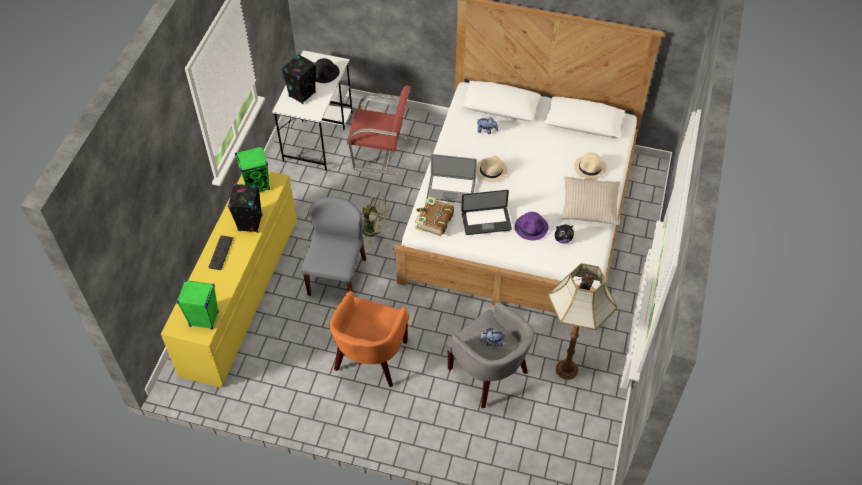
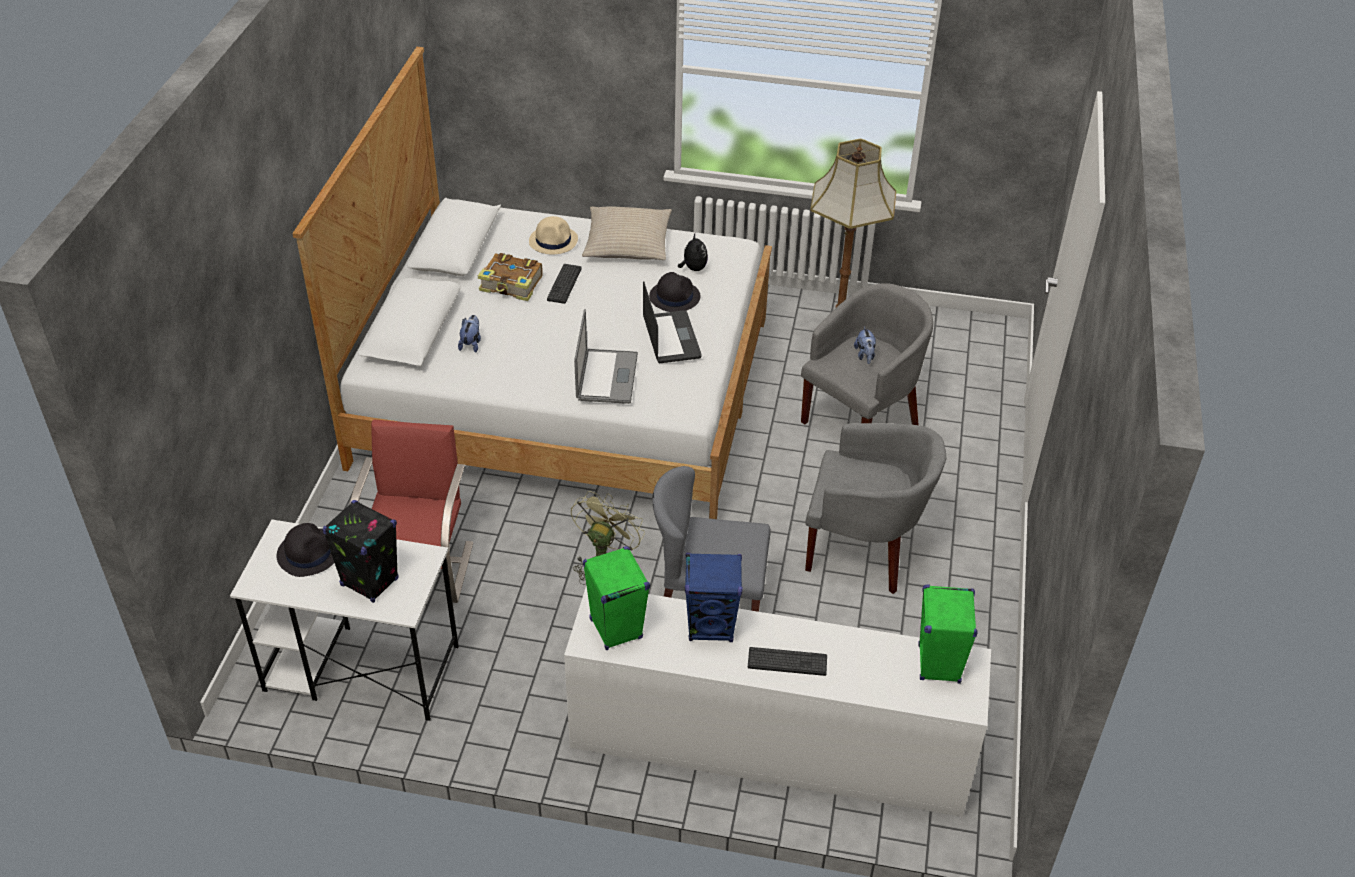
camera: 95 degrees left, 10 degrees down
yellow dresser [161,171,297,388] -> white dresser [564,585,991,817]
black speaker [228,184,262,233] -> blue speaker [685,553,743,642]
orange armchair [329,291,409,387] -> grey armchair [805,423,946,594]
book [415,196,454,236] -> book moved to [478,253,543,301]
beige hat [476,156,507,182] -> none
purple hat [515,212,548,240] -> black hat [649,272,700,312]
none -> keyboard [547,264,582,304]

